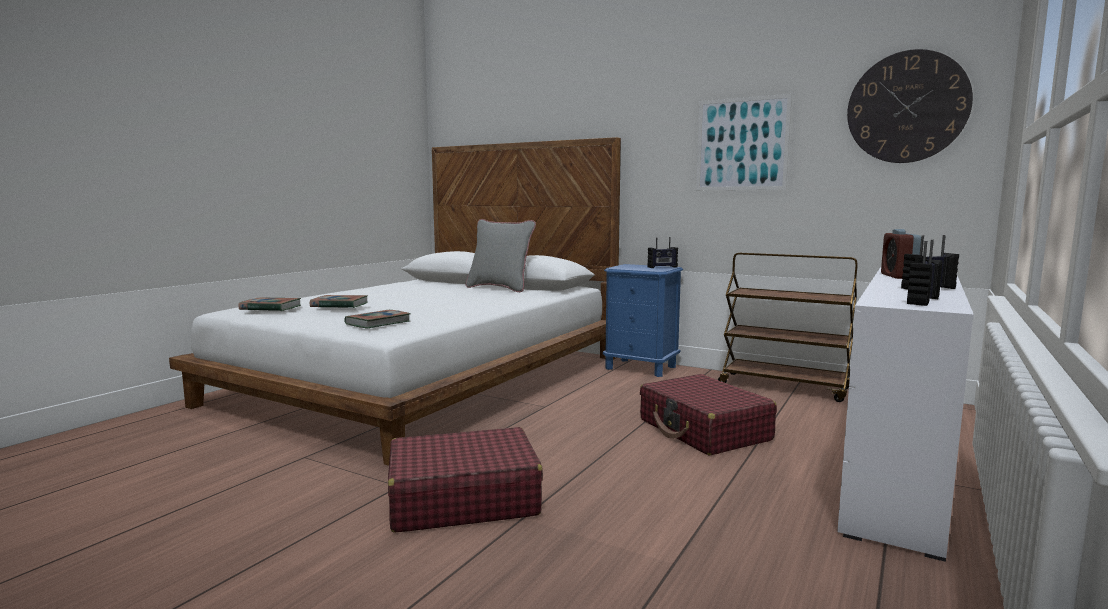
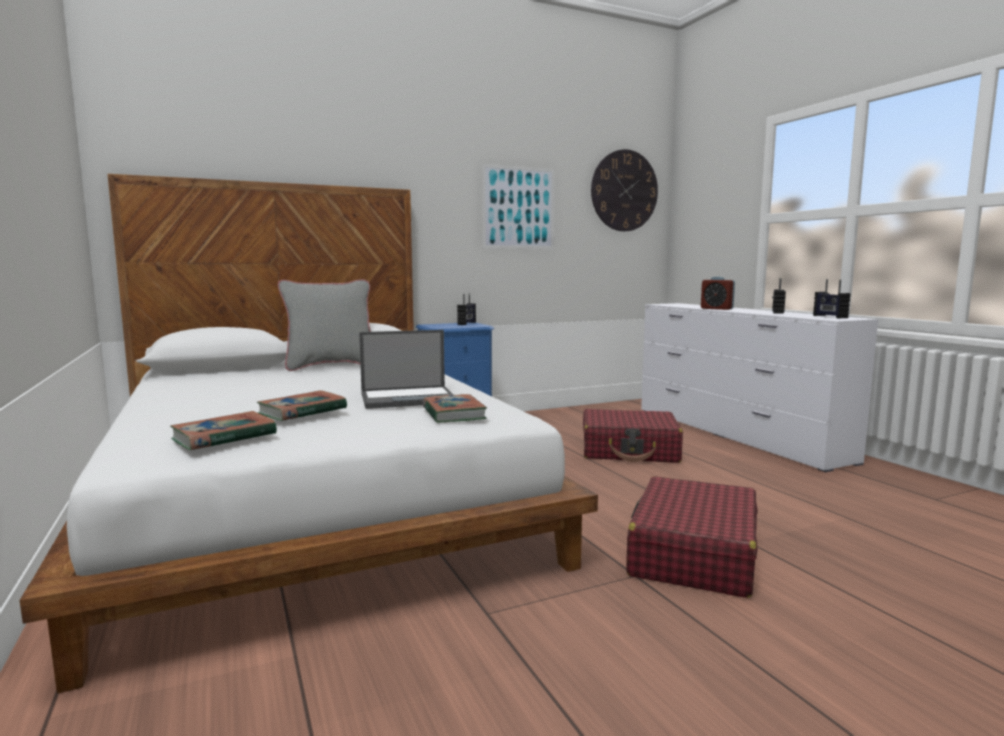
camera: 55 degrees left, 0 degrees up
brown cart [718,253,858,402] -> none
none -> laptop [359,330,453,409]

